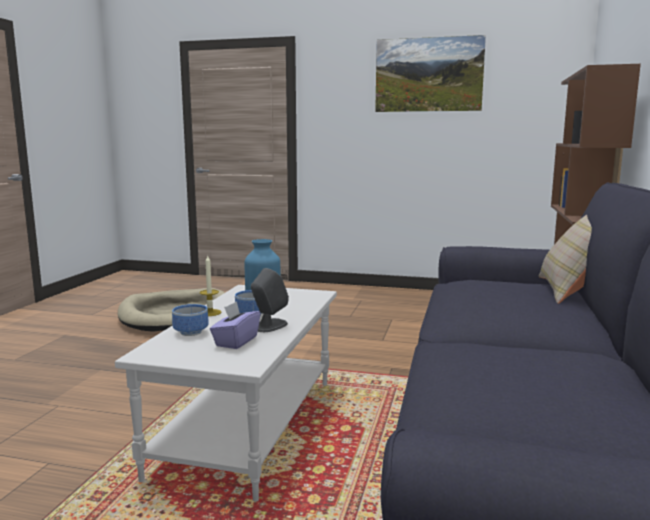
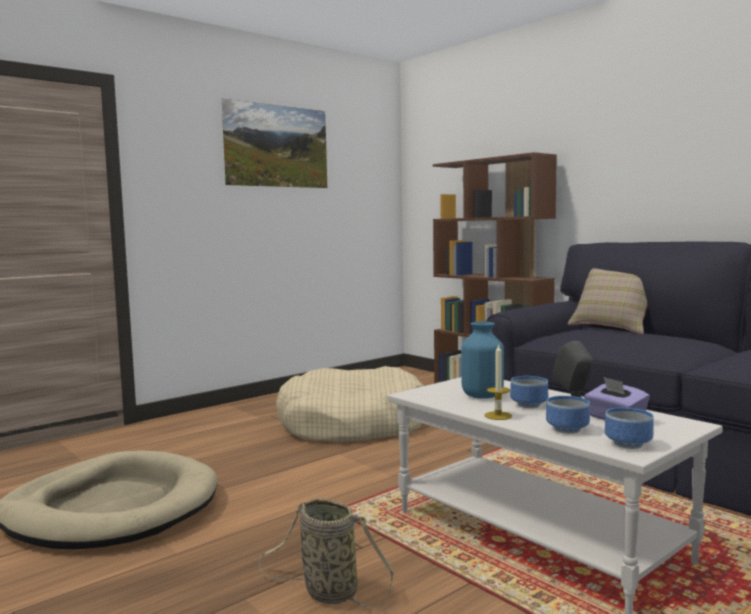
camera: 55 degrees left, 5 degrees down
none -> basket [259,498,394,608]
none -> beige dog bed [276,366,424,443]
none -> bowl [605,407,653,449]

